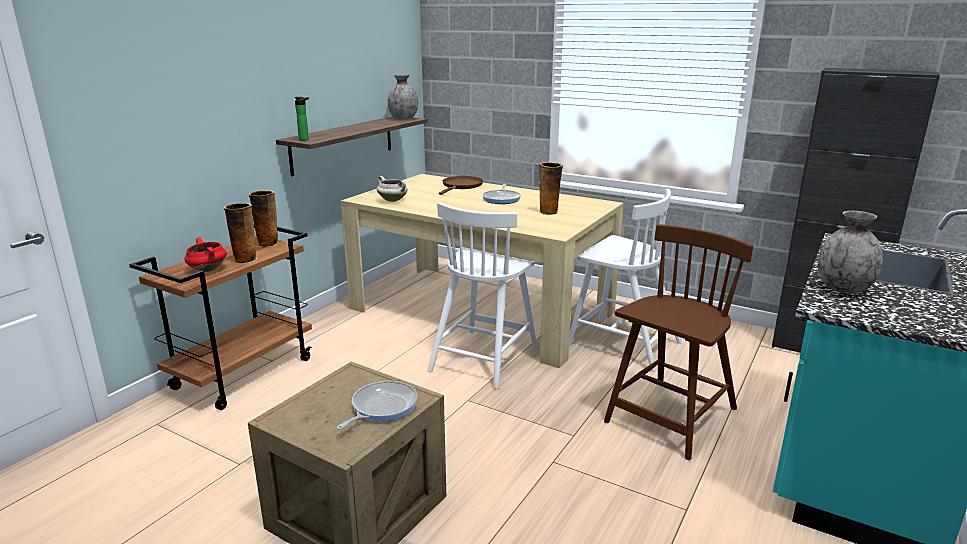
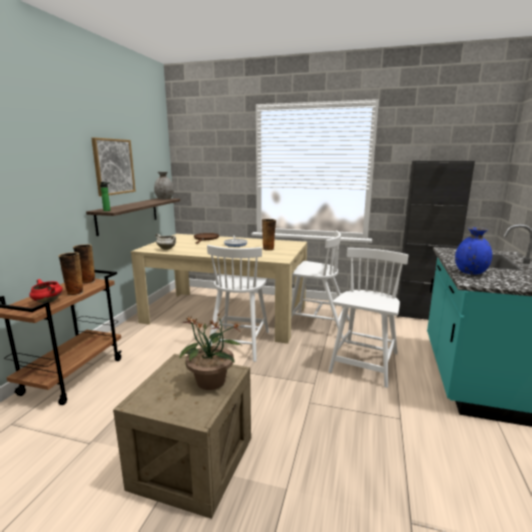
camera: 15 degrees left, 5 degrees down
frying pan [337,381,418,430] -> potted plant [180,313,241,390]
brown chair [604,224,753,460] -> white chair [328,248,408,388]
grey vase [818,211,883,294] -> blue vase [455,227,492,274]
none -> picture [91,137,136,196]

